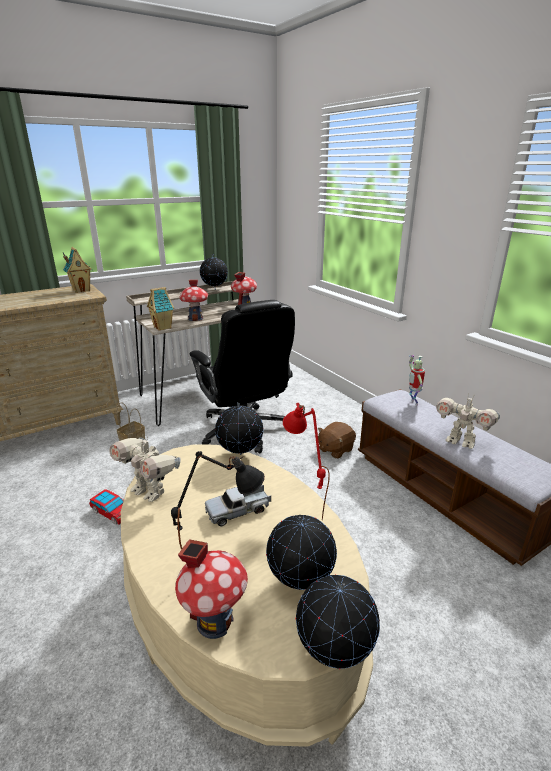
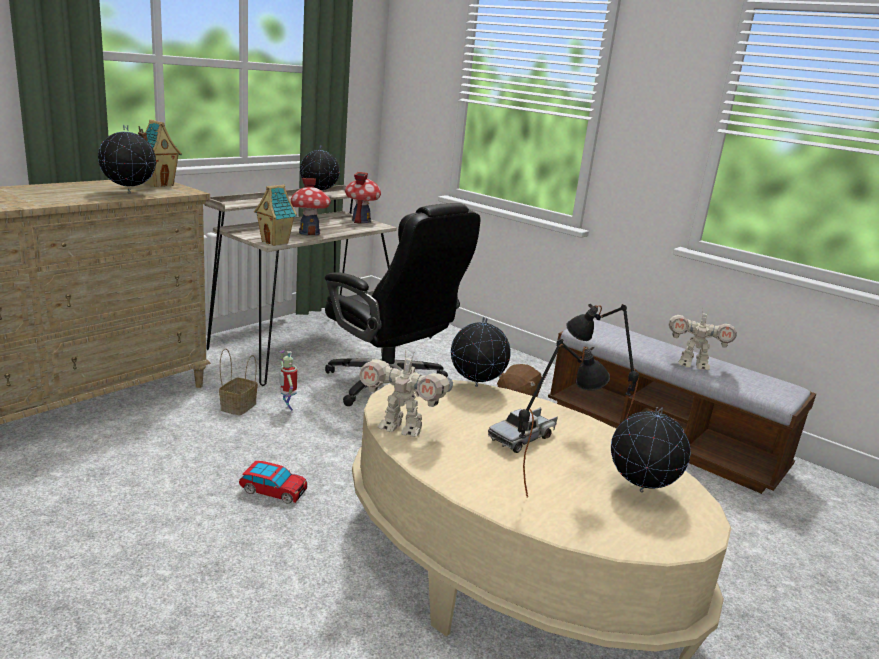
camera: 20 degrees left, 5 degrees down
toy house [175,539,248,639] -> none
red table lamp [283,403,330,520] -> black table lamp [567,304,639,419]
globe [295,574,380,669] -> globe moved to [98,125,156,194]
toy robot [409,355,425,406] -> toy robot moved to [278,350,297,413]

